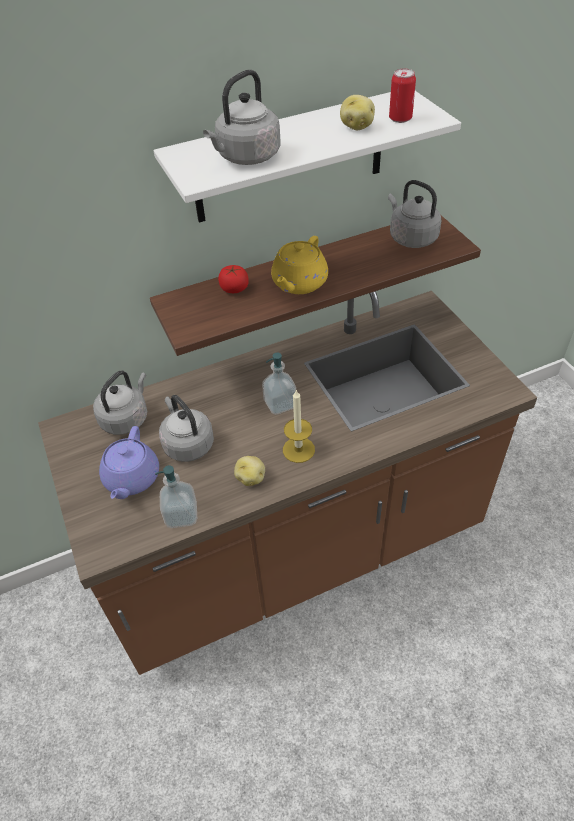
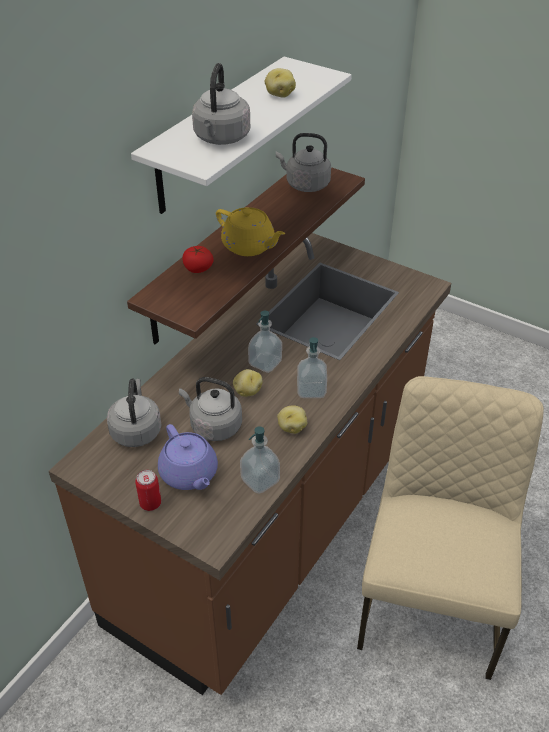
camera: 35 degrees left, 5 degrees down
yellow teapot [271,236,328,294] -> yellow teapot turned 45 degrees counterclockwise [216,207,285,256]
candle [283,389,315,463] -> soap dispenser [297,337,327,398]
can [389,69,416,123] -> can moved to [135,470,161,511]
none -> potato [233,369,262,397]
none -> beige chair [357,376,544,680]

